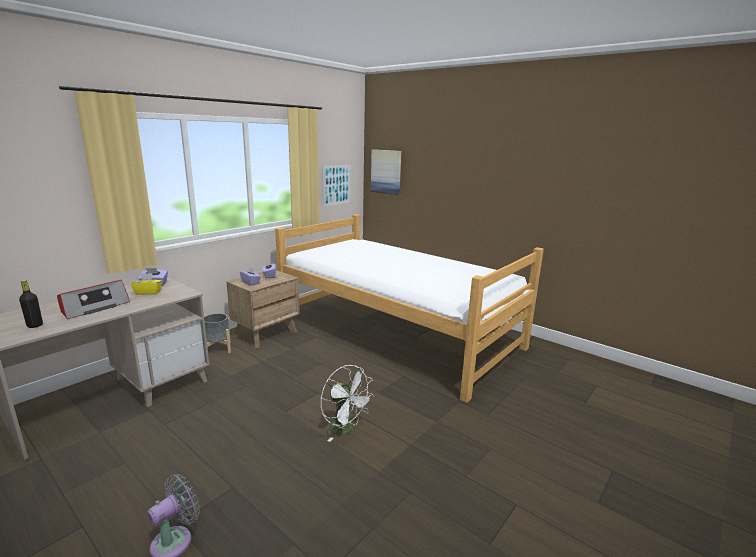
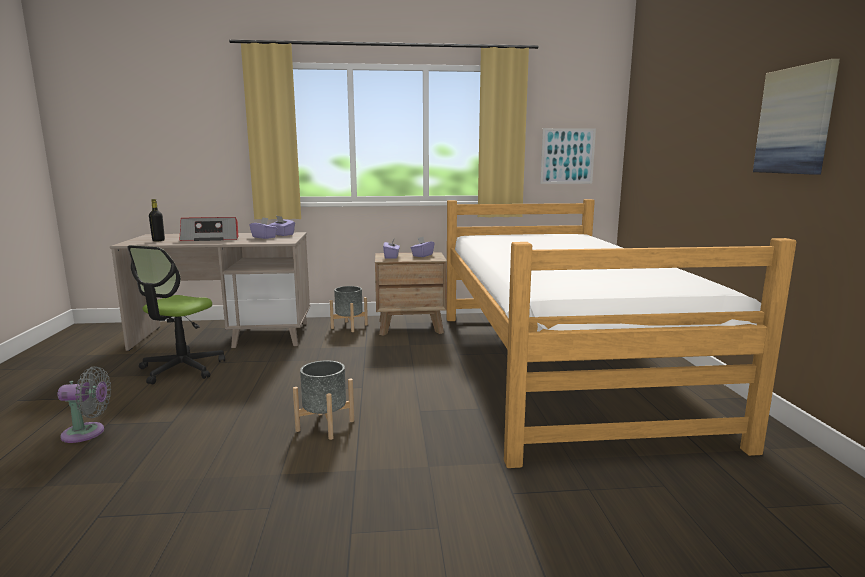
camera: 45 degrees right, 5 degrees down
yellow tissue box [130,273,162,295] -> purple tissue box [249,217,278,239]
white fan [321,365,374,442] -> grey planter [293,360,354,440]
picture [371,149,401,195] -> picture moved to [753,59,840,175]
none -> office chair [127,245,225,384]

